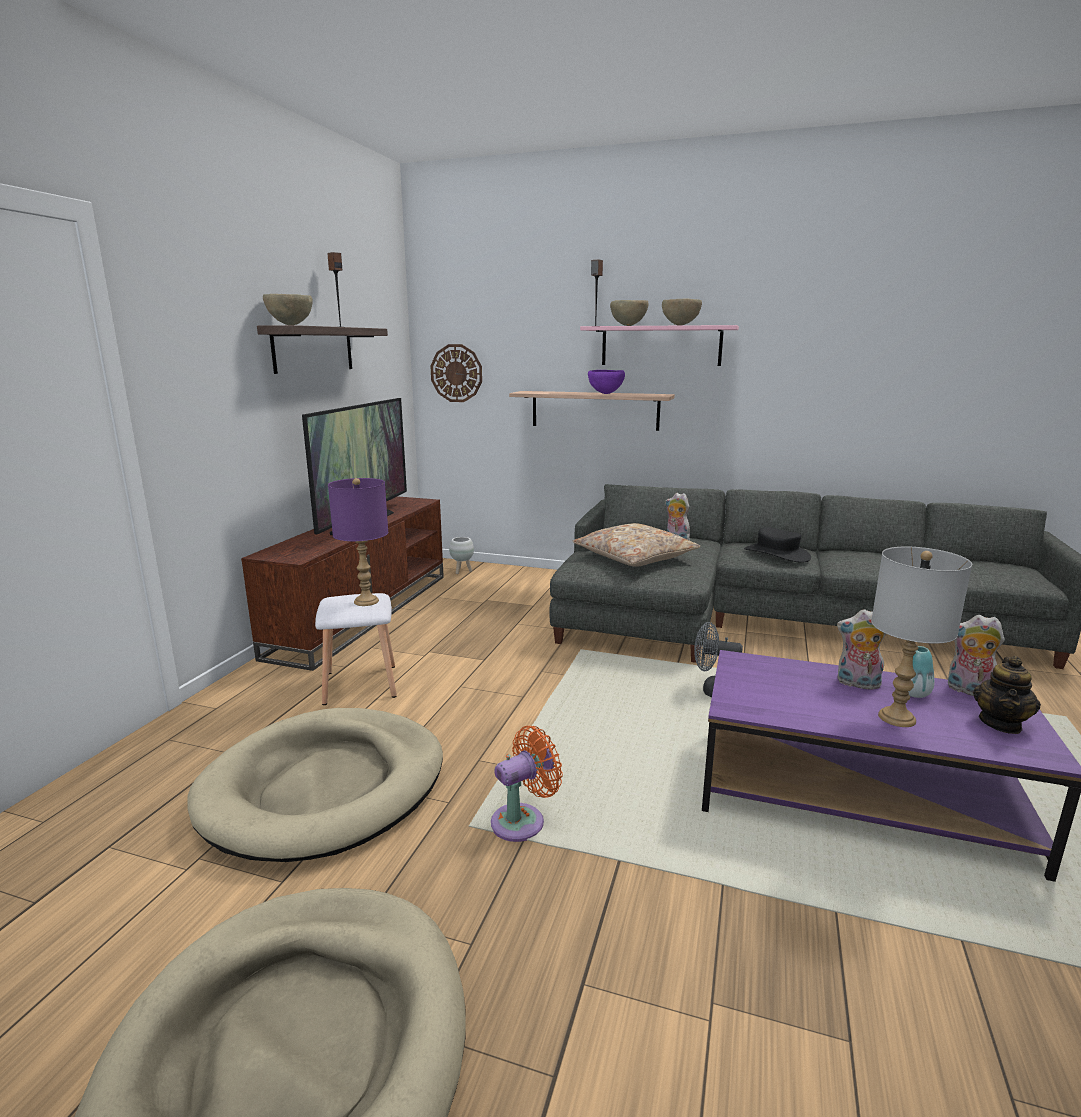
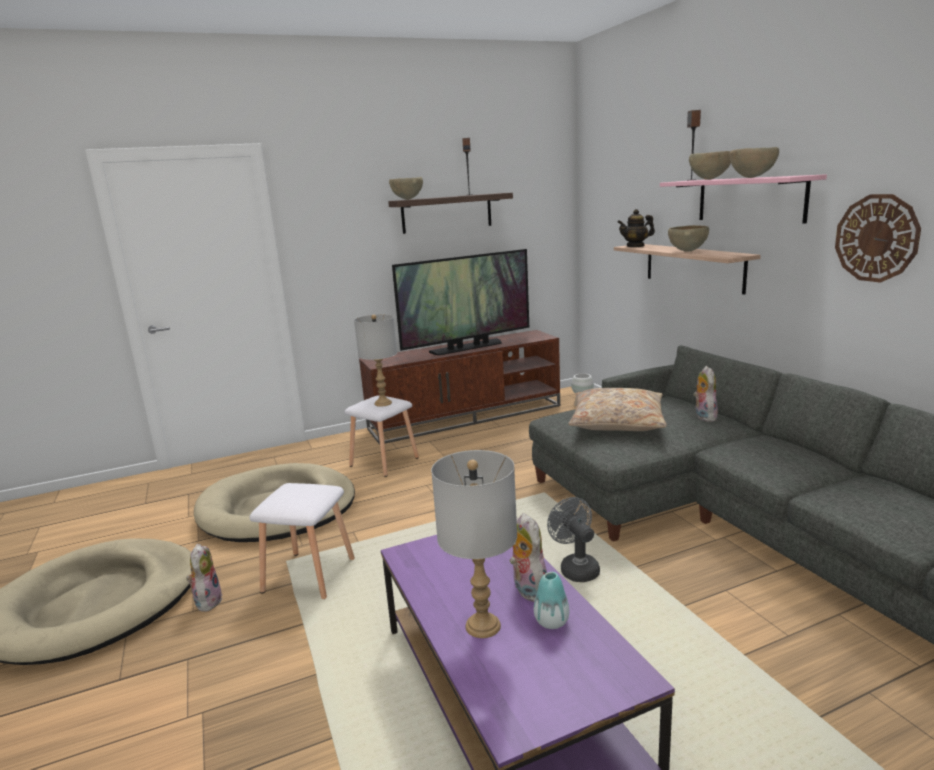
camera: 50 degrees right, 0 degrees up
purple table lamp [328,478,388,606] -> grey table lamp [354,314,397,407]
wall clock [430,344,482,402] -> wall clock moved to [835,194,921,282]
orange fan [491,726,563,842] -> white stool [249,483,355,599]
purple bowl [588,370,625,394] -> brown bowl [668,225,709,252]
black hat [744,527,811,563] -> none
plush toy [948,615,1005,696] -> plush toy moved to [186,544,223,612]
teapot [973,656,1041,734] -> teapot moved to [617,209,655,247]

